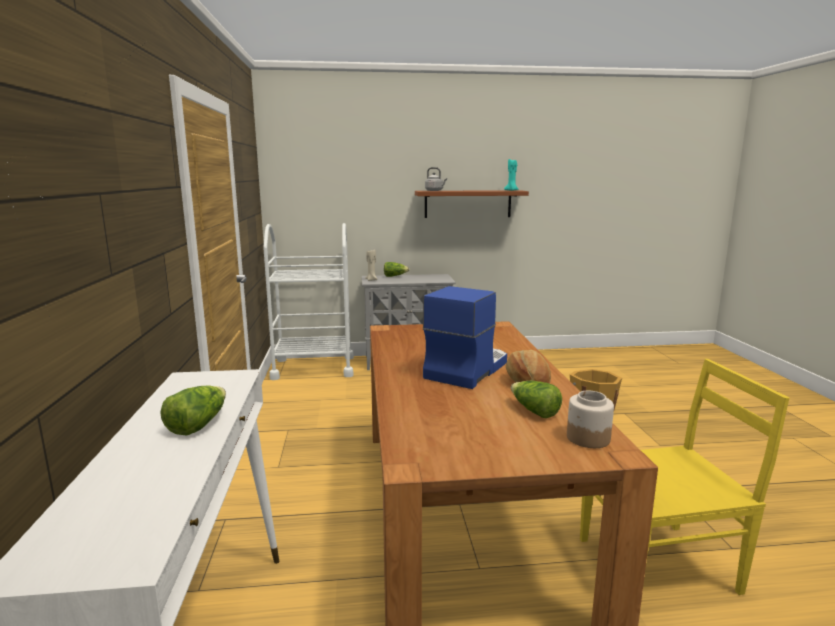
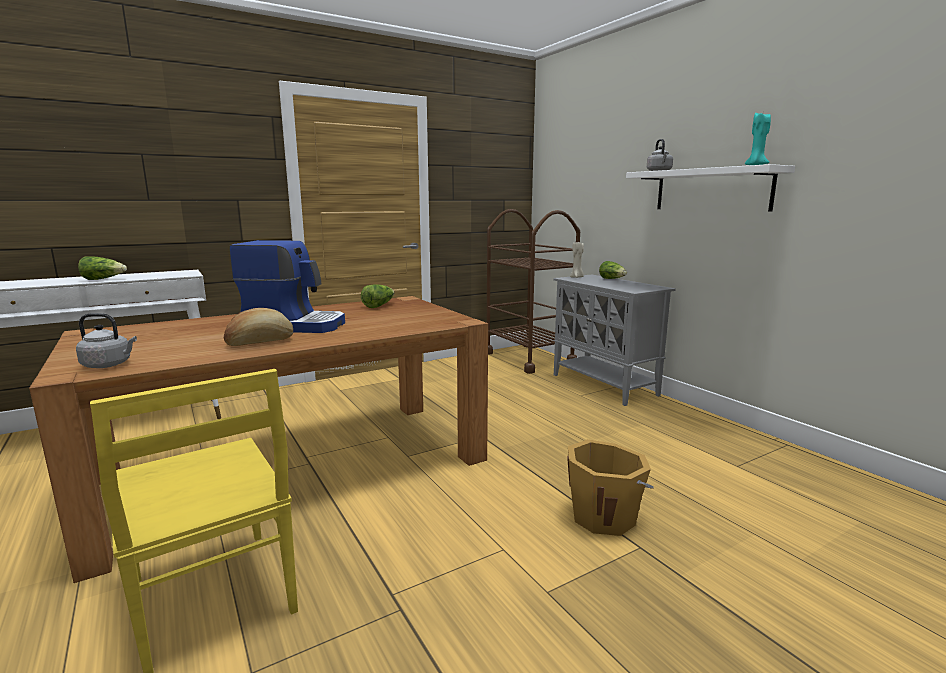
camera: 65 degrees right, 0 degrees up
white cart [263,223,354,380] -> brown cart [487,209,580,374]
brown shelf [415,190,529,218] -> white shelf [626,164,795,211]
lettuce [511,381,562,418] -> lettuce moved to [361,284,395,308]
jar [567,391,614,448] -> grey kettle [76,313,137,368]

